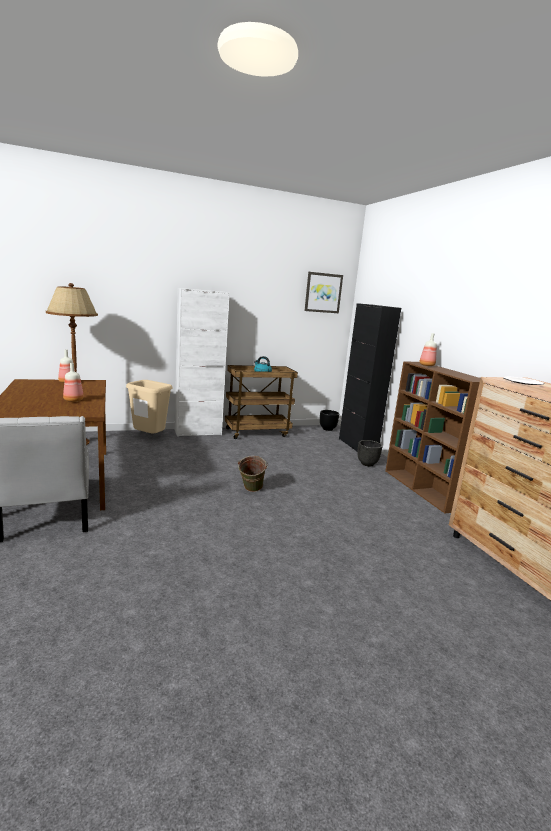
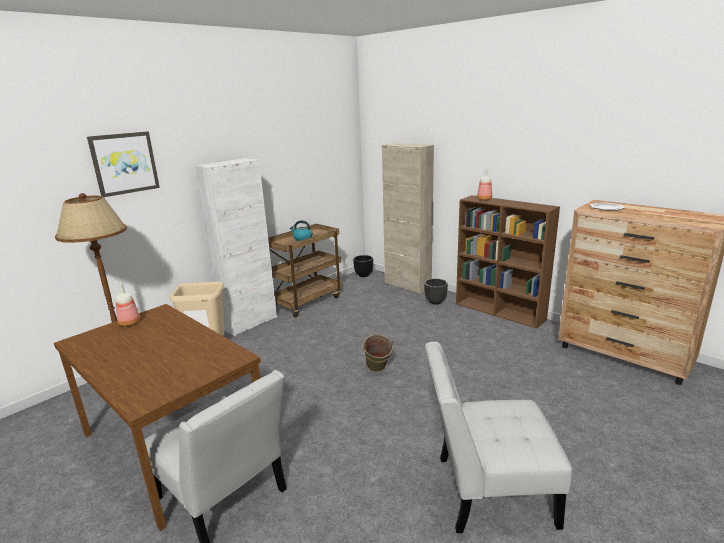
camera: 25 degrees left, 5 degrees up
bottle [63,363,84,402] -> none
picture [304,272,343,313] -> picture moved to [87,131,160,197]
black cabinet [339,303,401,452] -> beige cabinet [382,143,434,294]
none -> white chair [425,342,572,533]

